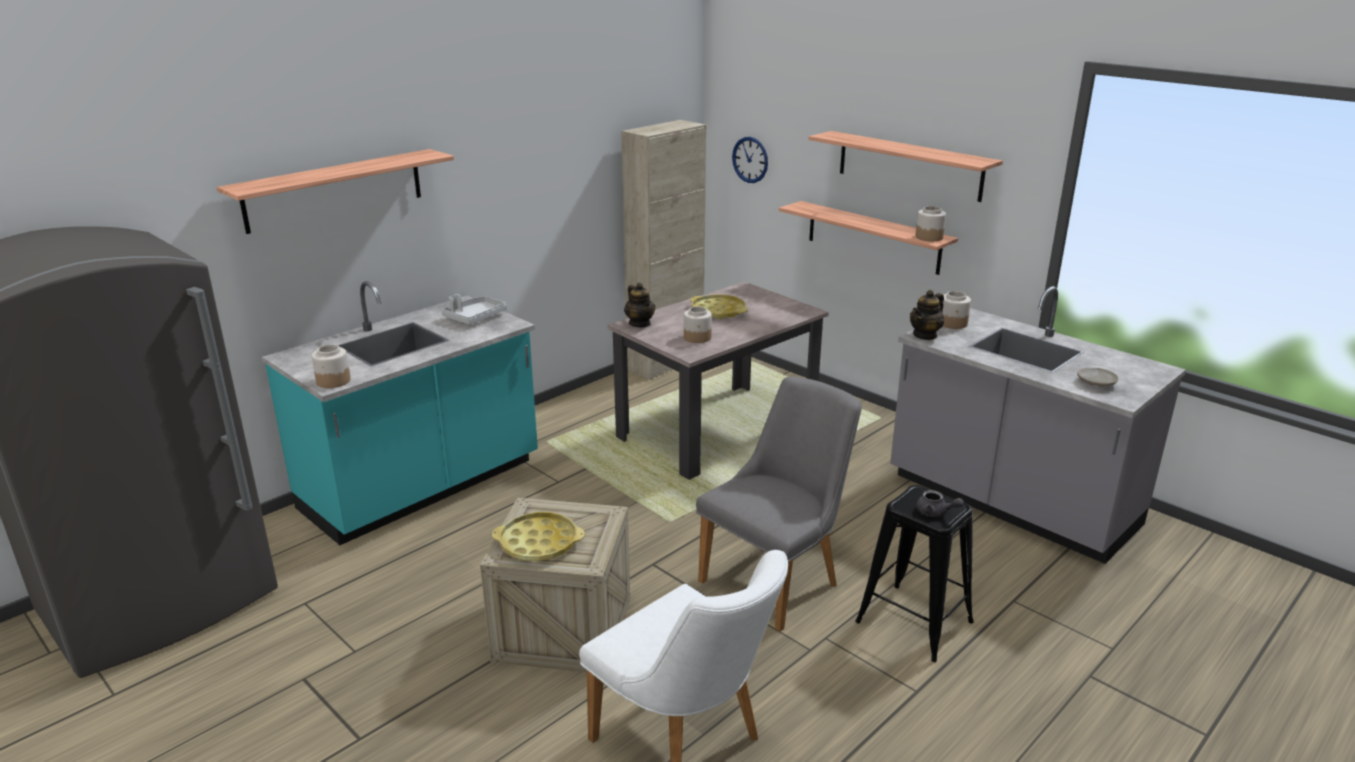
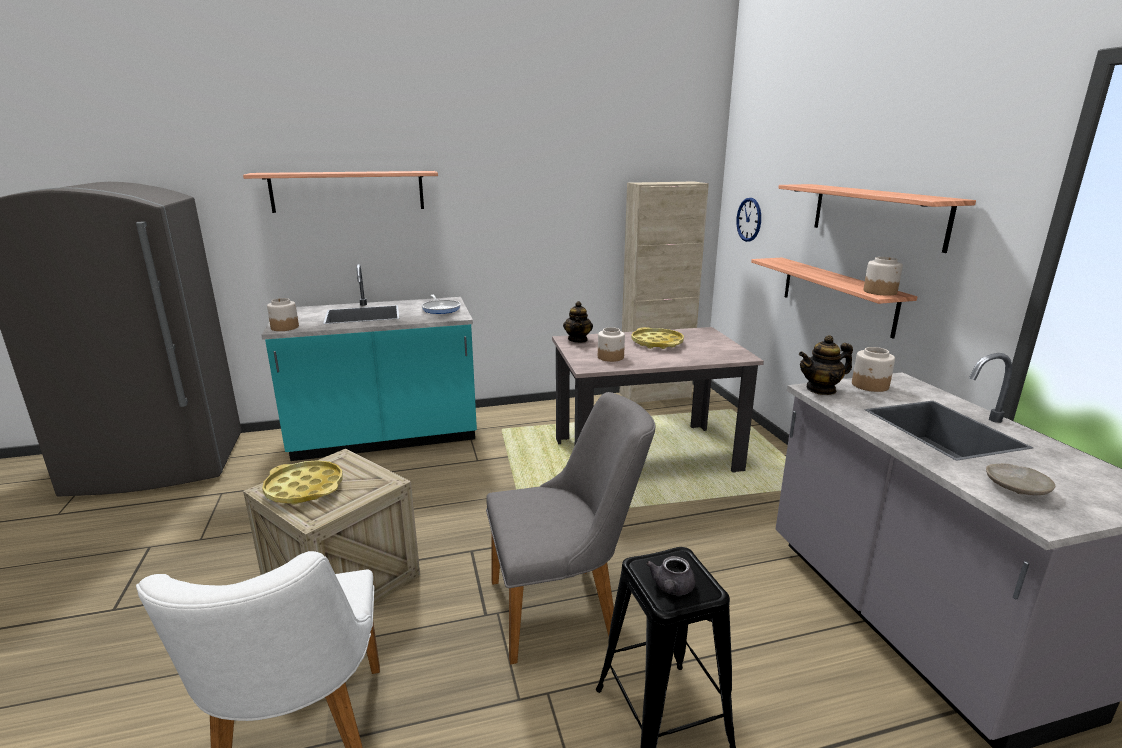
camera: 30 degrees right, 5 degrees down
grey tray [442,294,507,324] -> frying pan [421,295,461,314]
grey teapot [916,490,964,517] -> grey teapot turned 45 degrees clockwise [646,556,696,595]

